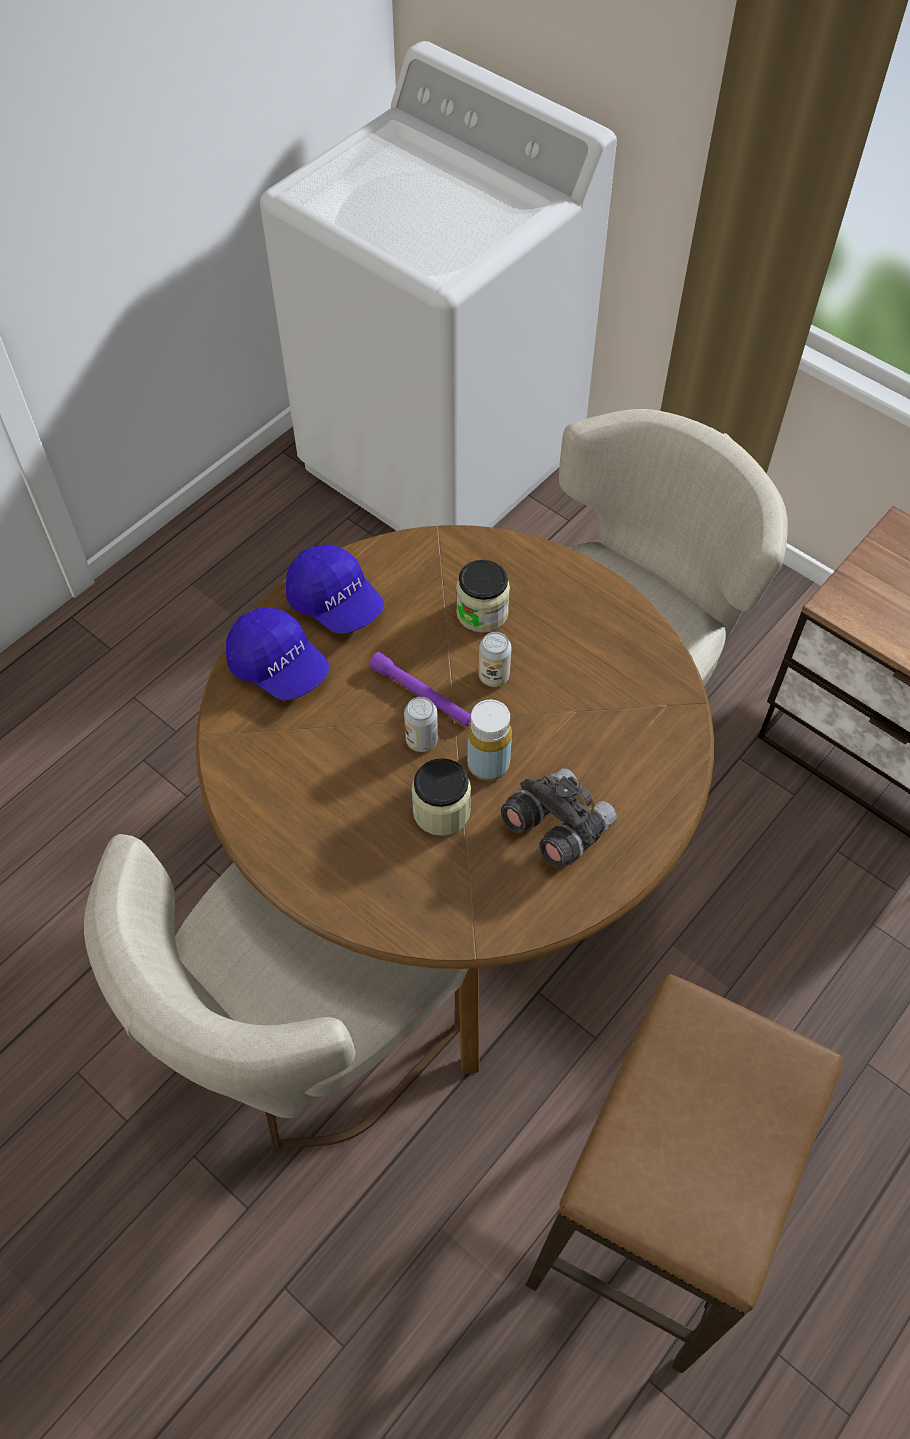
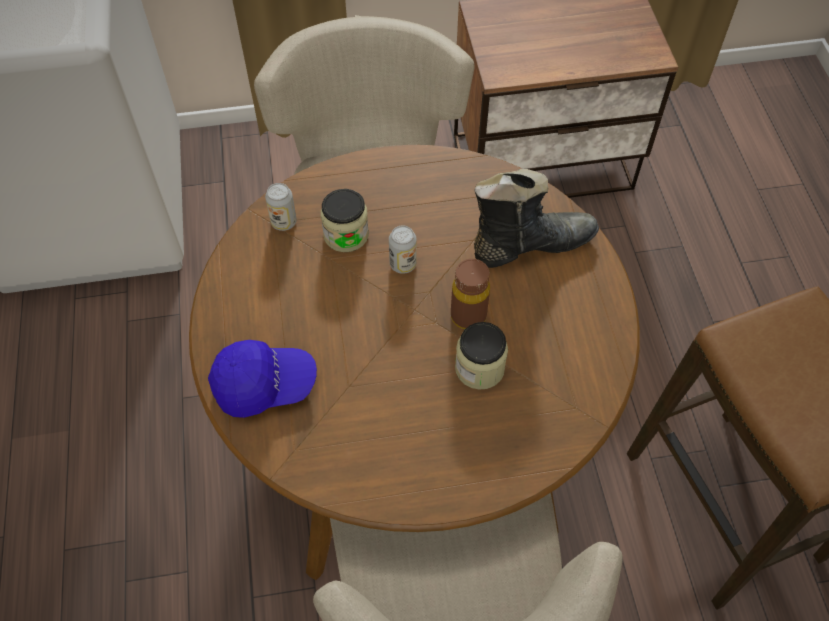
camera: 50 degrees left, 0 degrees up
blue cap [286,544,384,634] -> none
purple flashlight [369,652,471,726] -> none
can [404,697,438,752] -> can moved to [265,183,297,231]
yellow bottle [467,700,512,781] -> brown bottle [451,259,490,329]
grey binoculars [501,768,617,868] -> none
none -> black boot [474,169,599,268]

